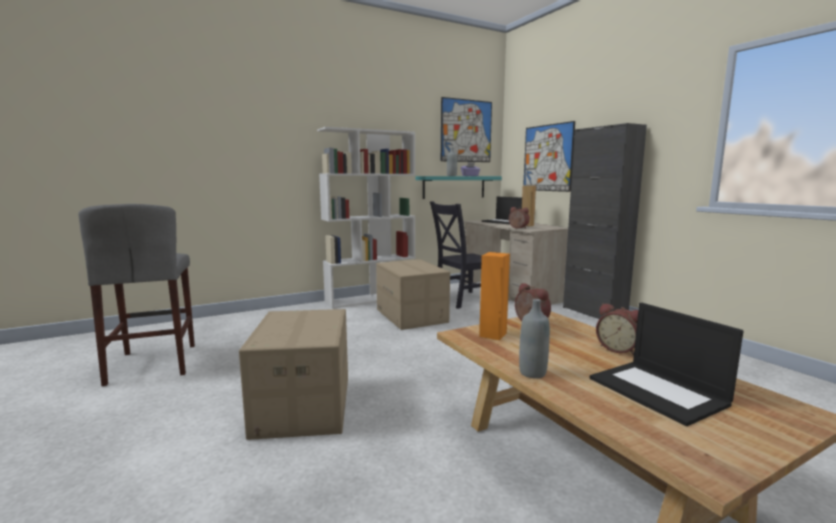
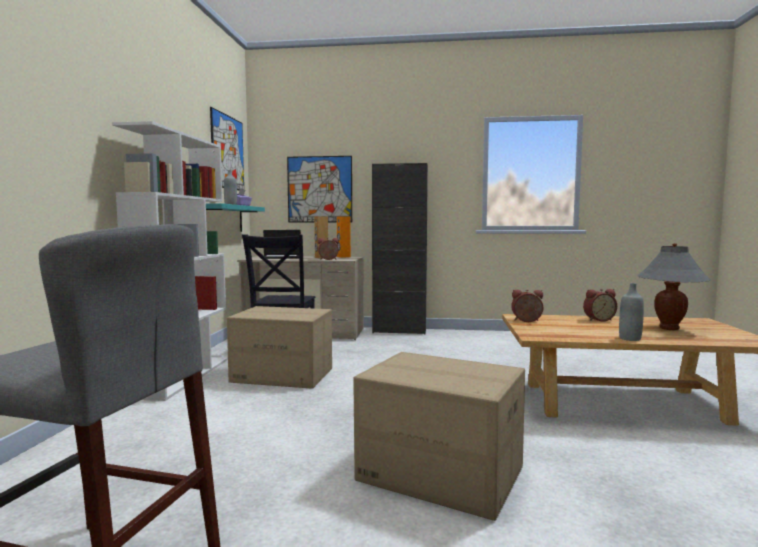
camera: 55 degrees left, 5 degrees down
orange speaker [479,252,510,340] -> orange speaker moved to [337,216,351,258]
laptop [590,303,743,426] -> grey table lamp [637,243,711,330]

